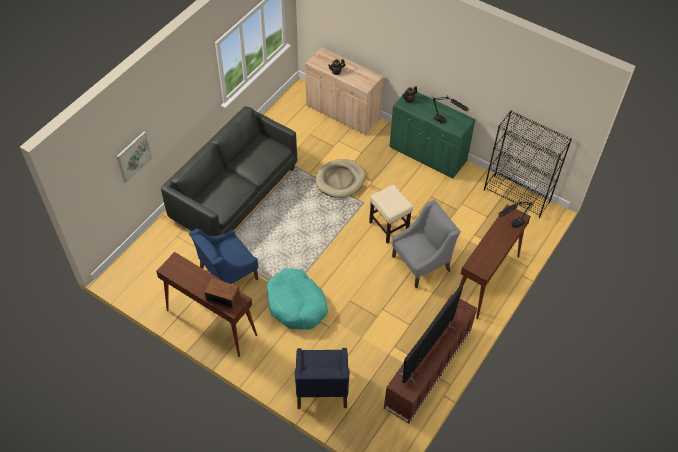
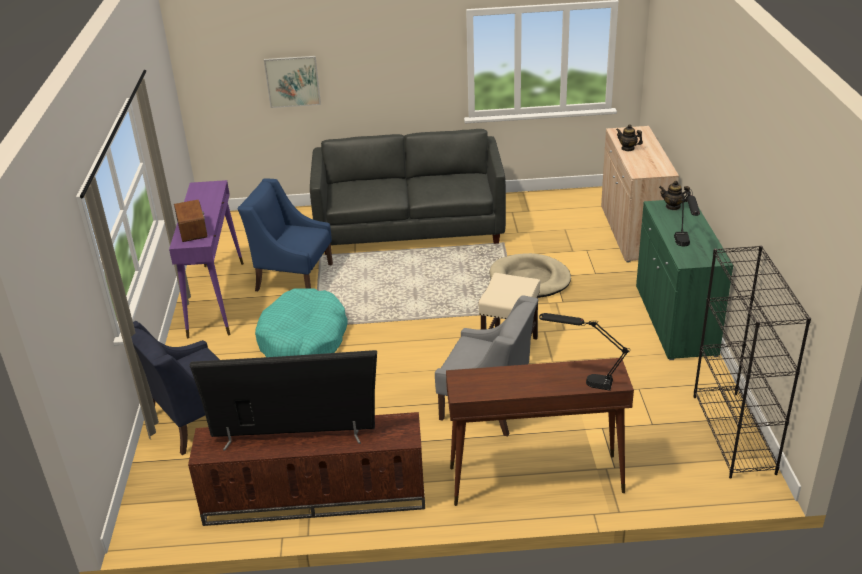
camera: 55 degrees right, 20 degrees down
brown console table [156,252,257,357] -> purple console table [169,180,244,338]

